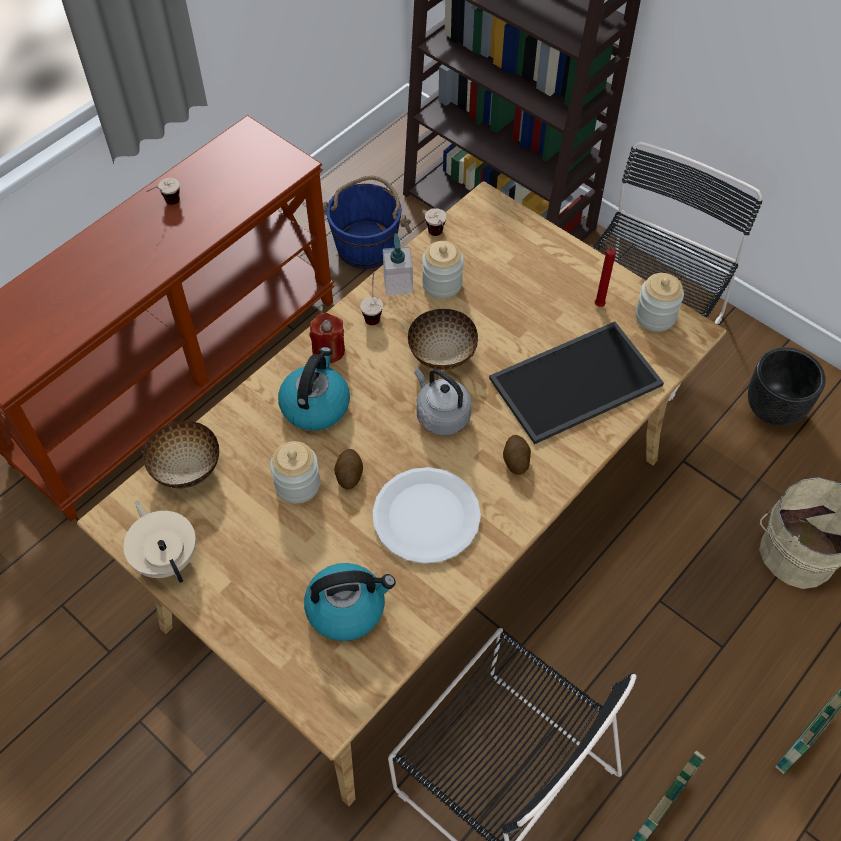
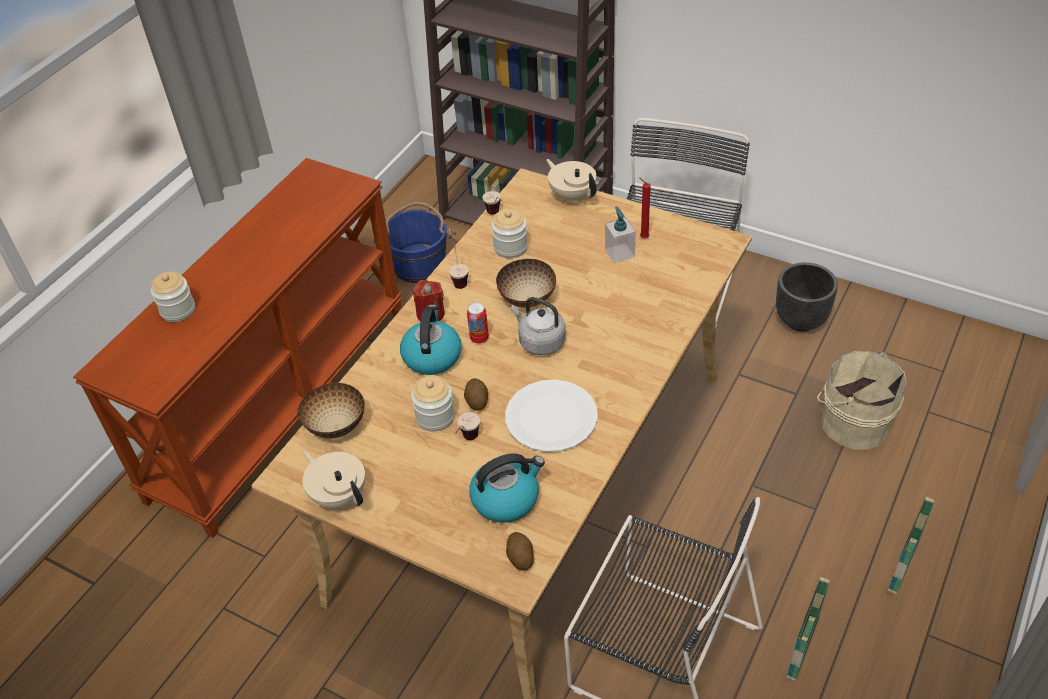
camera: 10 degrees left, 10 degrees down
cup [146,178,180,205] -> cup moved to [455,412,480,440]
soap dispenser [383,233,413,296] -> soap dispenser moved to [605,206,636,263]
tray [489,321,664,445] -> none
potato [503,435,531,475] -> potato moved to [506,532,534,571]
jar [636,273,684,331] -> jar moved to [151,271,195,322]
none -> can [467,302,489,344]
none -> beige teapot [547,159,597,201]

